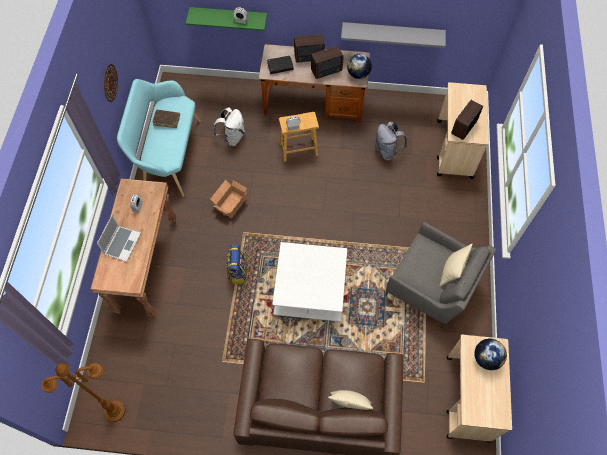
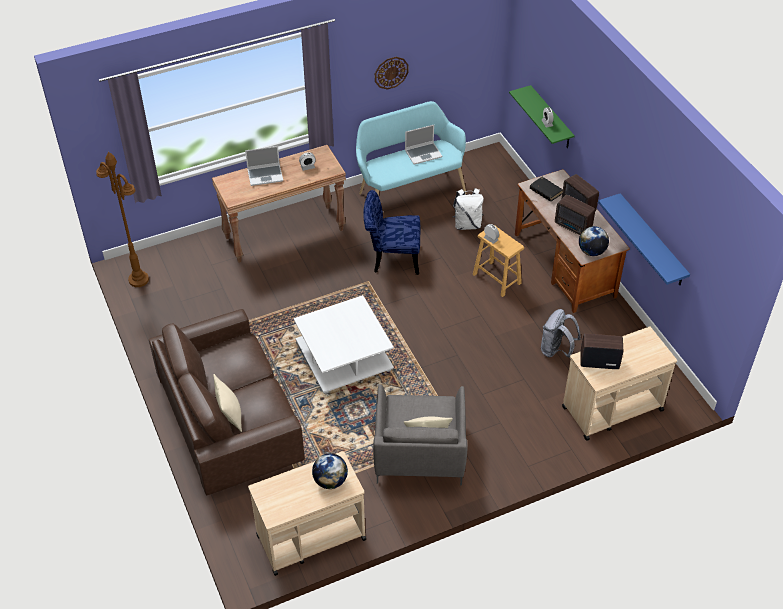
camera: 60 degrees right, 15 degrees down
brown book [152,110,180,128] -> laptop [405,125,442,165]
cardboard box [210,180,248,218] -> blue chair [363,190,420,275]
backpack [226,244,247,284] -> none
grey shelf [341,22,446,48] -> blue shelf [598,193,690,285]

